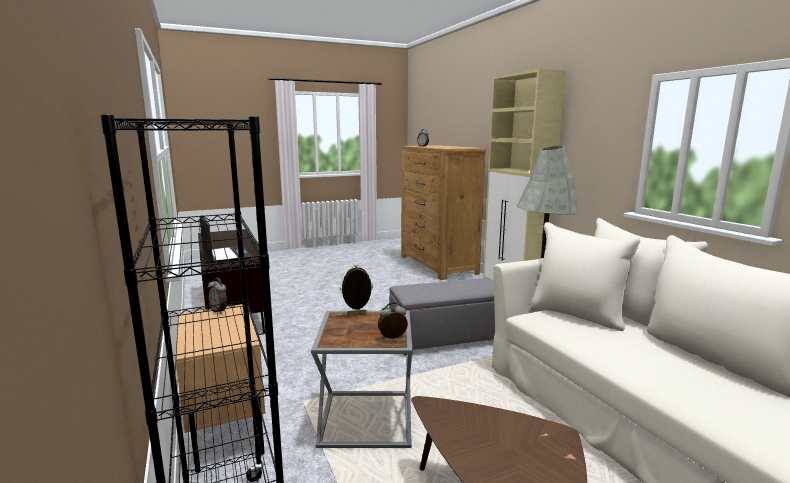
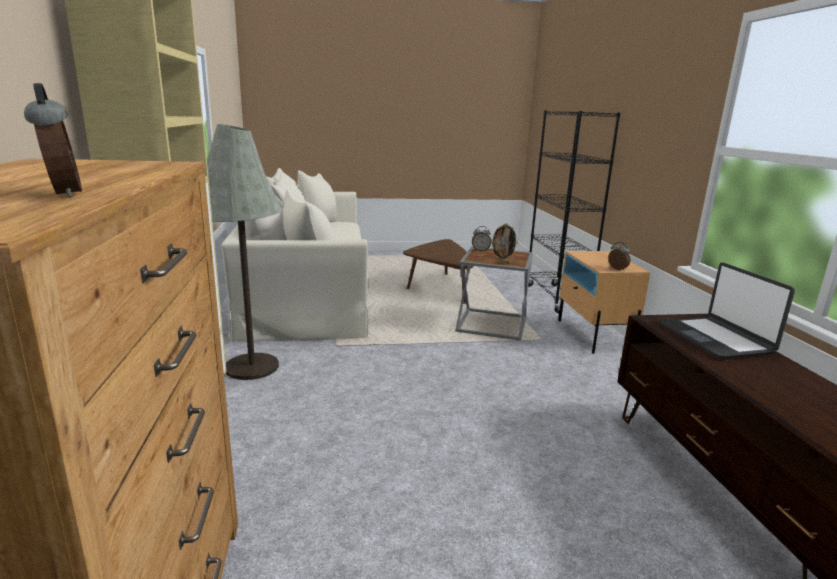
camera: 165 degrees left, 5 degrees up
grey ottoman [389,278,495,355] -> none

